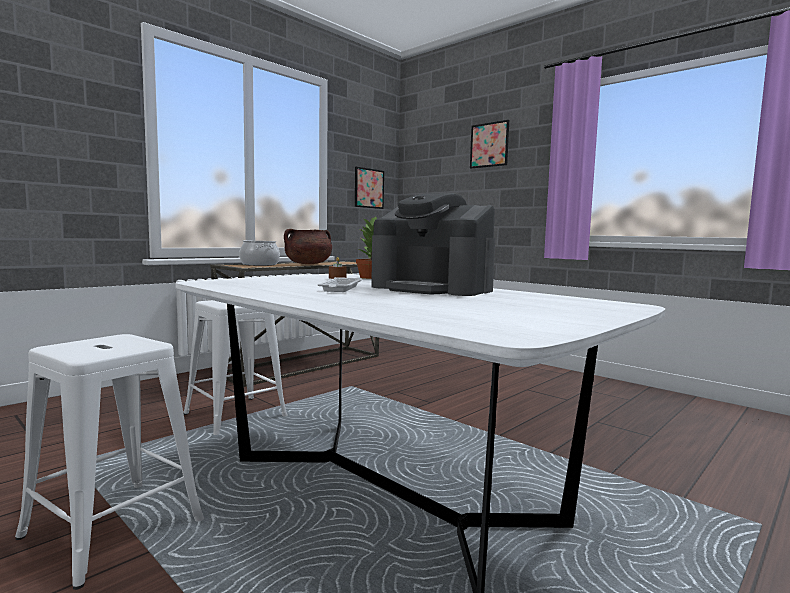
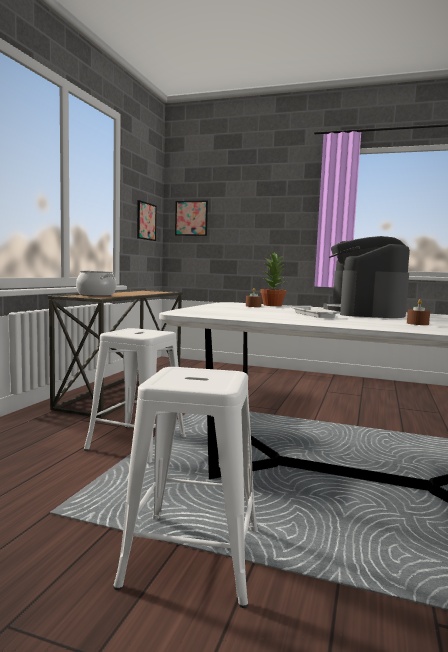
camera: 25 degrees left, 0 degrees up
brown cooking pot [284,229,332,264] -> none
coffee machine [371,193,495,296] -> coffee machine turned 90 degrees clockwise [323,236,410,318]
picture [470,120,509,168] -> picture moved to [175,201,208,236]
none -> brown candle [407,299,430,325]

